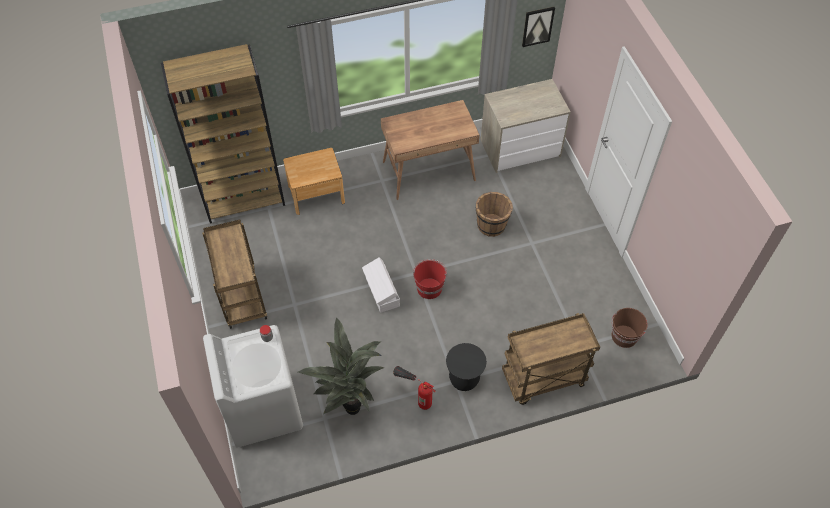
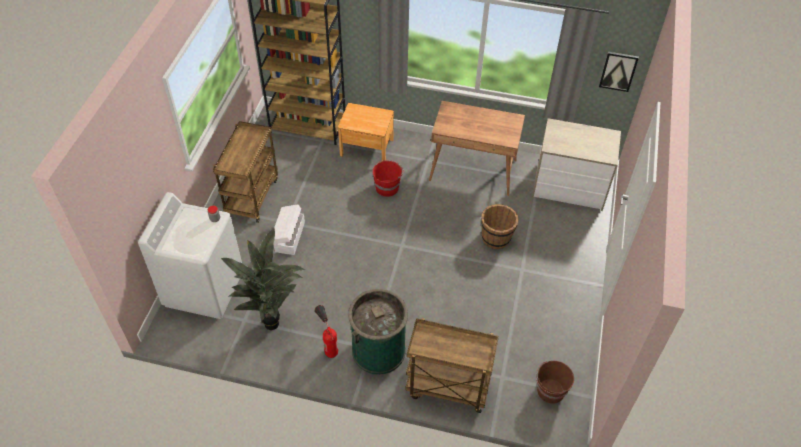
camera: 30 degrees right, 5 degrees down
white storage box [362,257,400,313] -> white storage box moved to [274,204,305,255]
red bucket [413,259,447,299] -> red bucket moved to [372,160,403,197]
black stool [446,343,487,391] -> green trash can [348,289,408,375]

